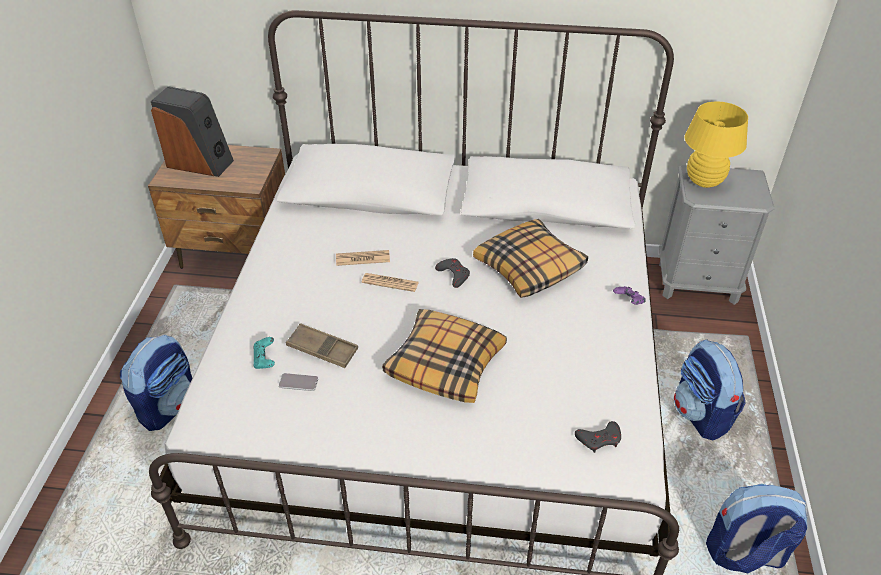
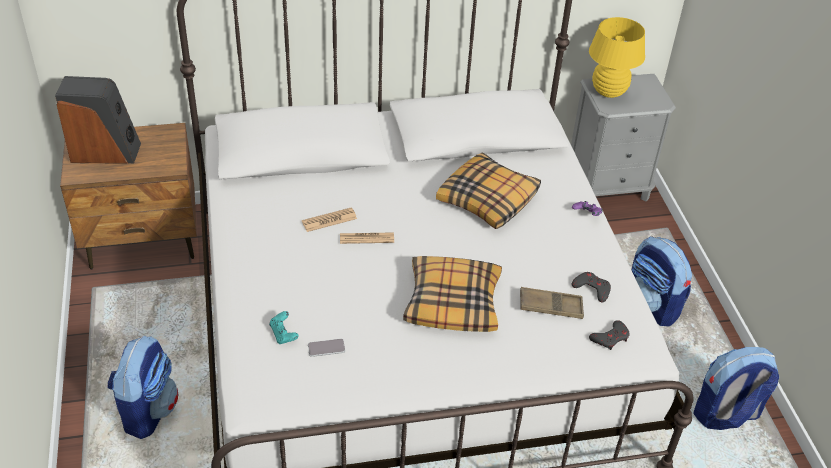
camera: 20 degrees left, 0 degrees up
brown tray [286,323,358,368] -> brown tray moved to [520,287,584,319]
grey game controller [435,258,470,288] -> grey game controller moved to [572,272,611,303]

